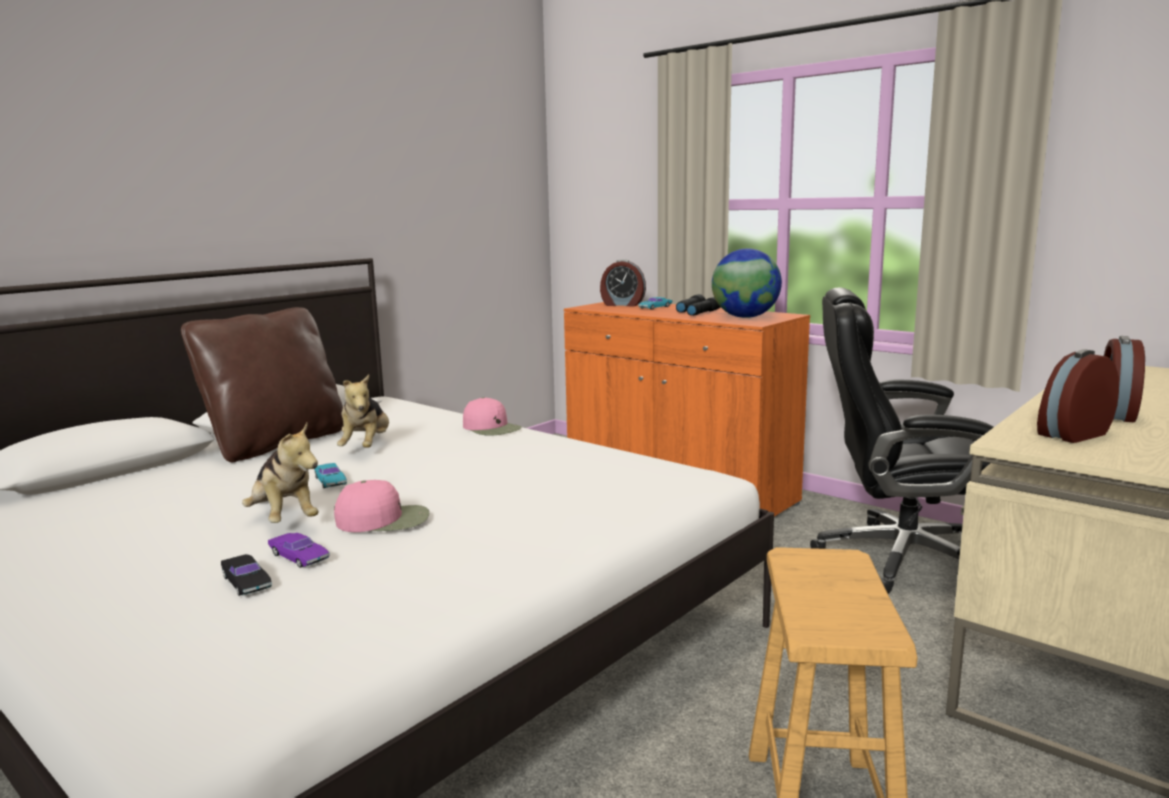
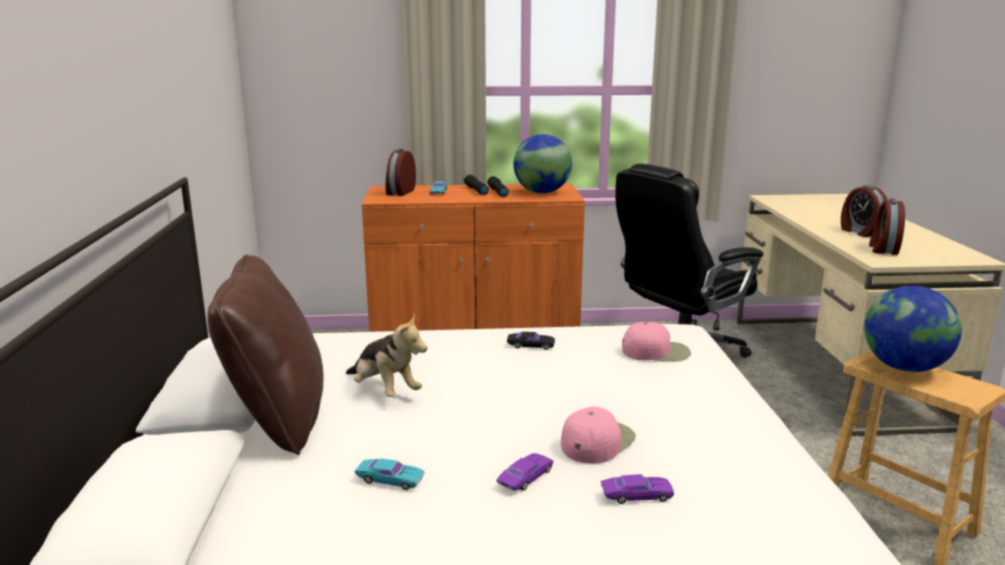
camera: 45 degrees left, 5 degrees up
black toy car [221,554,272,596] -> black toy car moved to [507,332,555,350]
plush toy [242,423,318,523] -> purple toy car [497,453,553,491]
turquoise toy car [314,463,347,488] -> turquoise toy car moved to [355,458,424,490]
pink cap [463,397,522,436] -> pink cap moved to [622,322,691,361]
alarm clock [600,259,646,306] -> alarm clock turned 135 degrees clockwise [385,149,416,196]
none -> globe [864,286,962,372]

